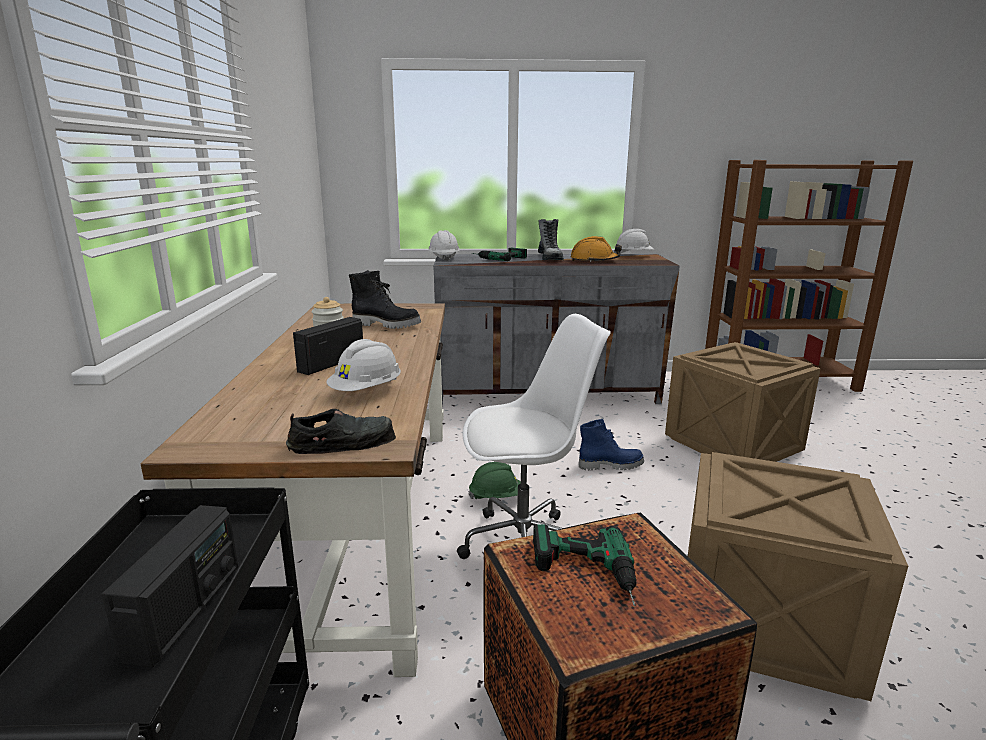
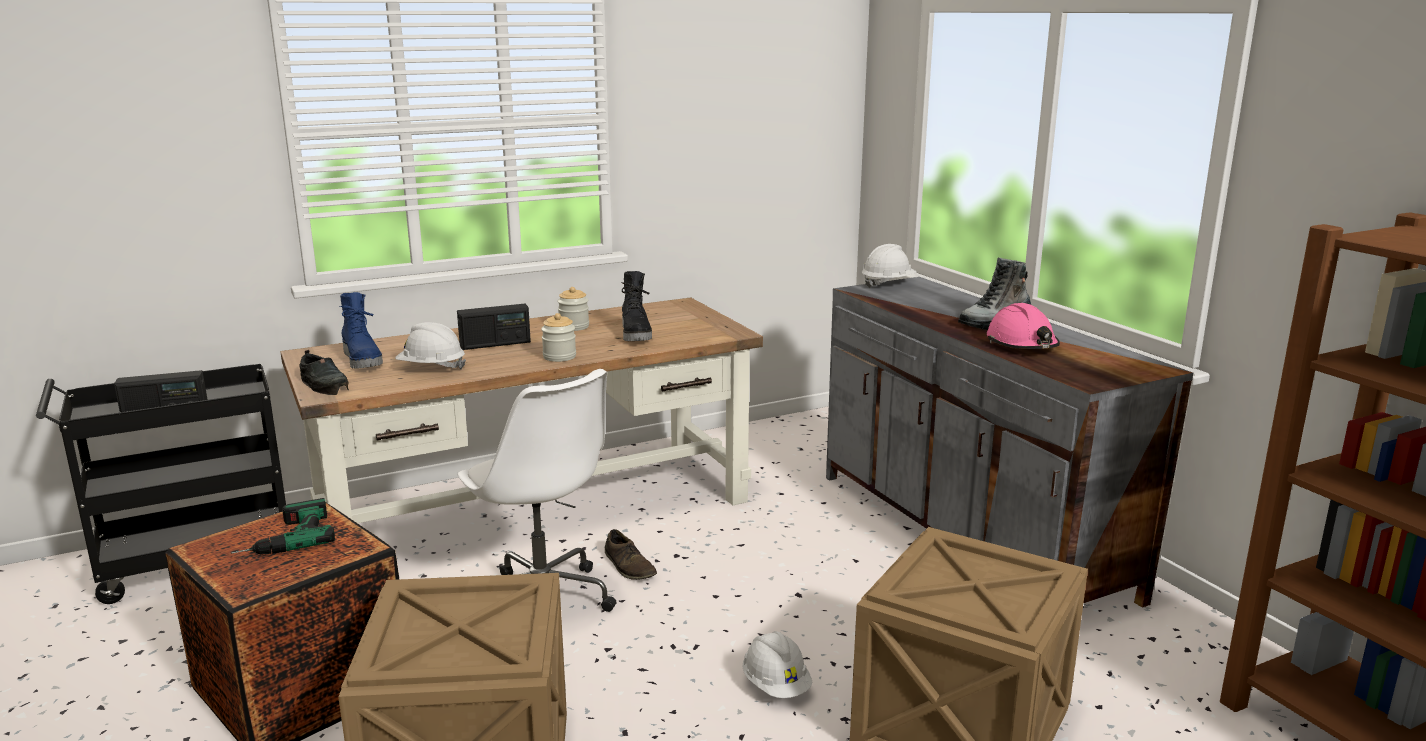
camera: 65 degrees right, 0 degrees up
radio [293,317,363,375] -> radio turned 150 degrees clockwise [457,304,531,350]
green hard hat [468,462,521,500] -> brown shoe [605,529,657,580]
power drill [472,248,527,261] -> none
orange hard hat [570,236,622,262] -> pink hard hat [987,303,1060,349]
blue boot [579,419,644,470] -> blue boot moved to [340,292,383,369]
white hard hat [614,229,655,254] -> white hard hat moved to [742,631,813,698]
none -> jar [541,313,576,362]

